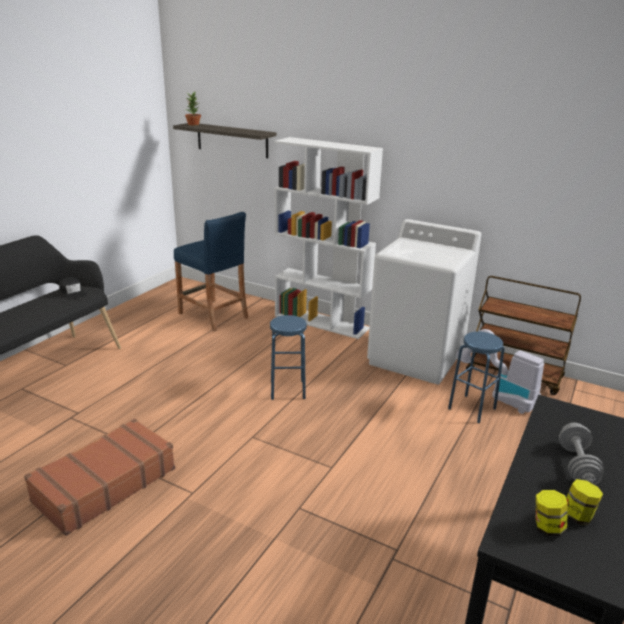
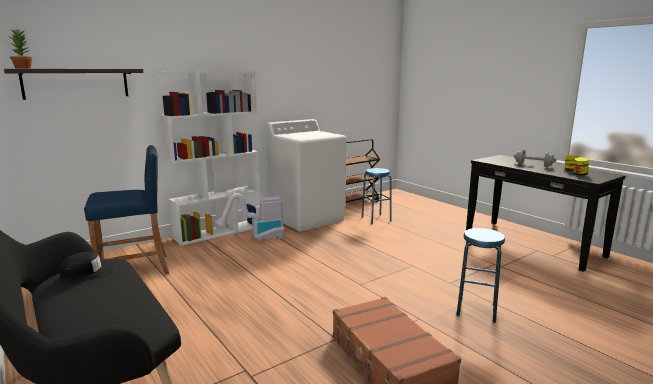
camera: 65 degrees left, 10 degrees down
blue stool [270,315,307,400] -> blue stool moved to [457,228,505,323]
vacuum cleaner [456,329,544,414] -> vacuum cleaner moved to [215,193,285,241]

